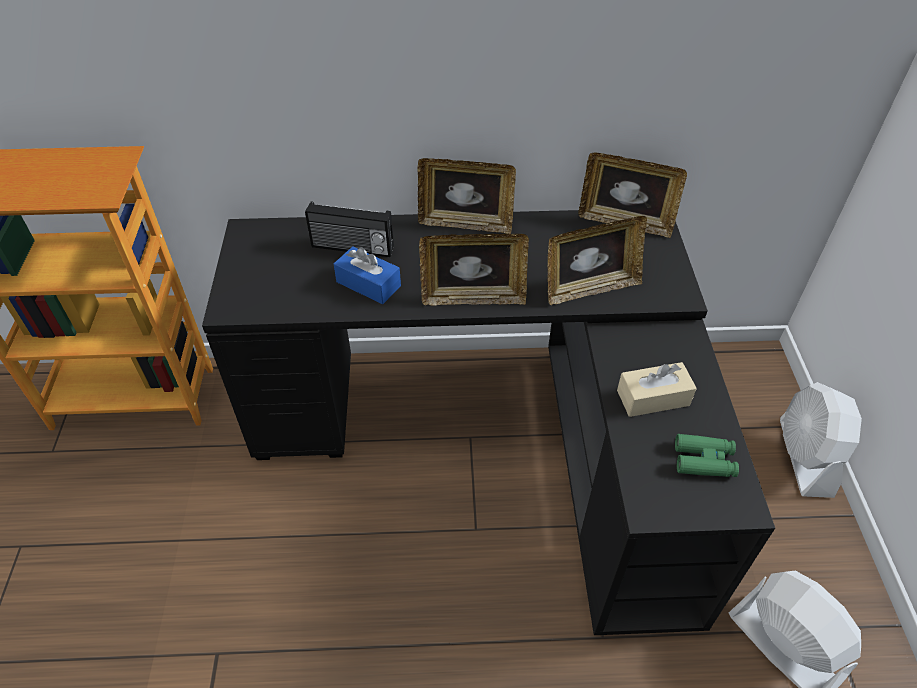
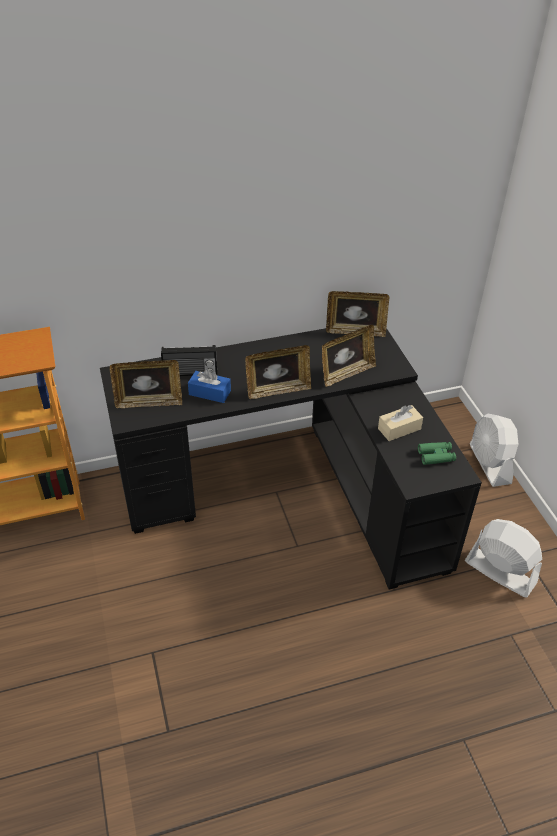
camera: 15 degrees left, 5 degrees down
picture frame [417,158,516,234] -> picture frame moved to [110,360,182,408]

